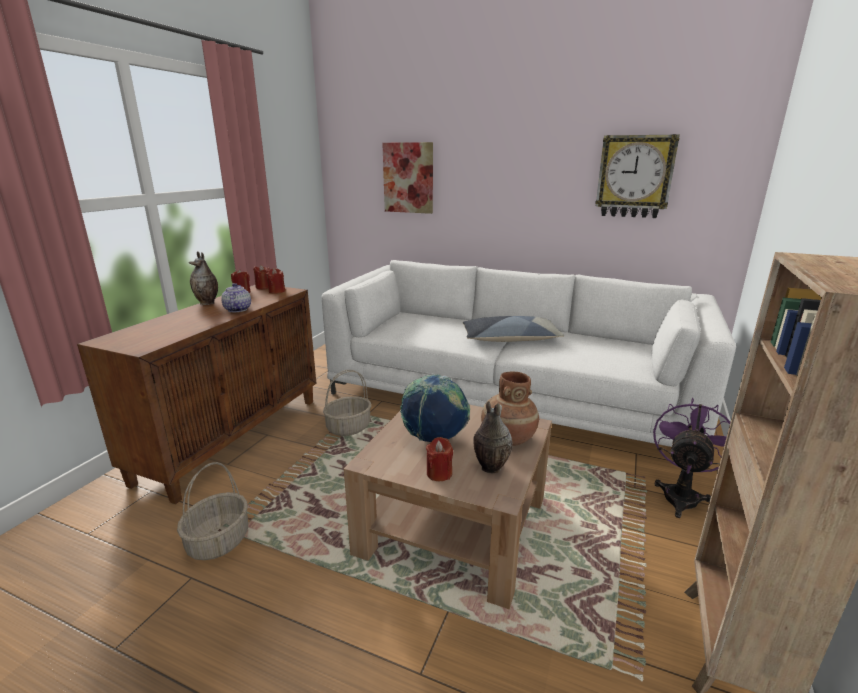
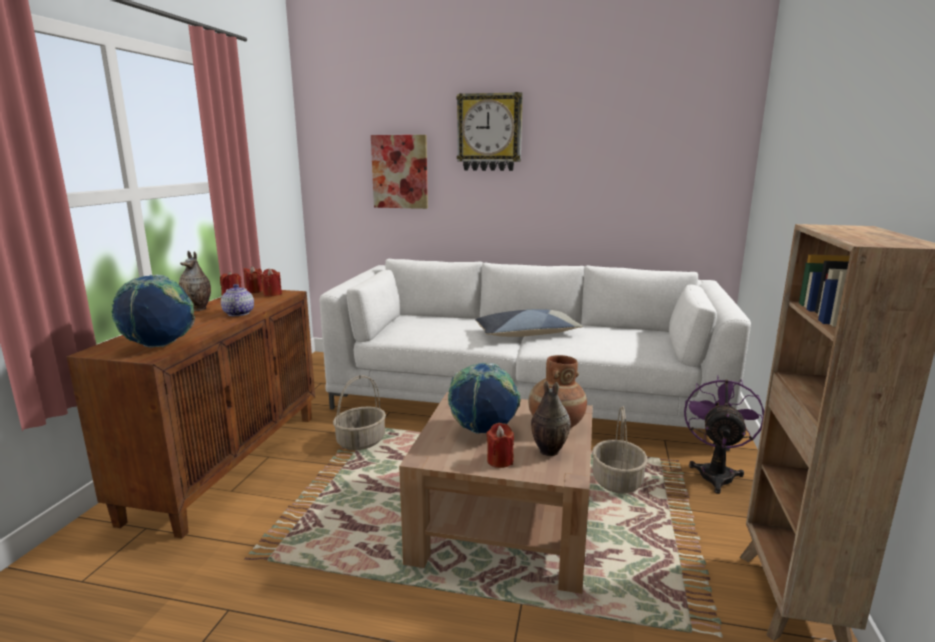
camera: 10 degrees left, 5 degrees down
basket [177,462,248,560] -> basket moved to [592,406,648,494]
wall clock [595,134,680,218] -> wall clock moved to [456,92,523,171]
none -> globe [111,275,195,348]

